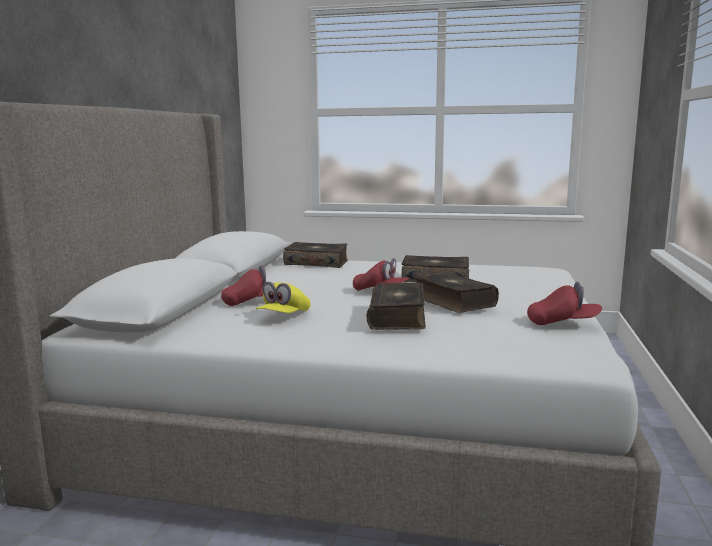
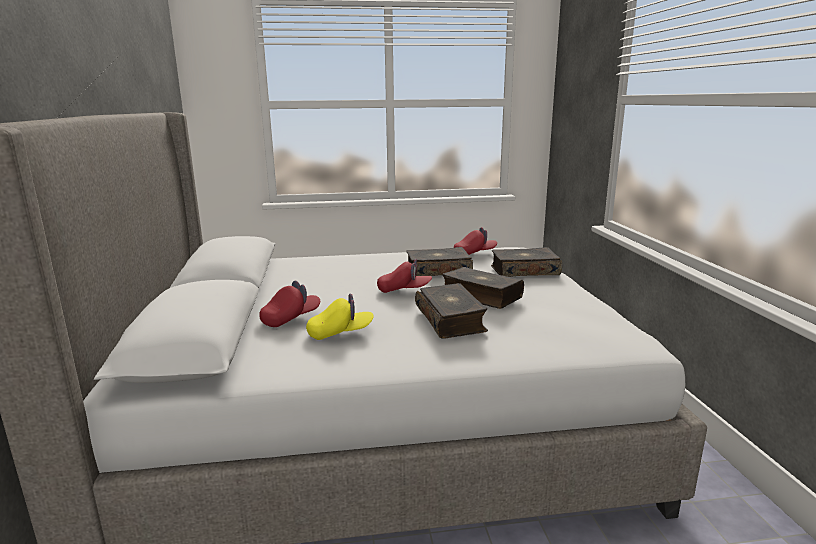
camera: 20 degrees left, 5 degrees up
yellow cap [256,282,311,313] -> yellow cap turned 105 degrees counterclockwise [306,294,373,340]
book [283,242,348,268] -> book moved to [491,247,562,277]
red cap [527,282,602,325] -> red cap moved to [454,227,497,255]

